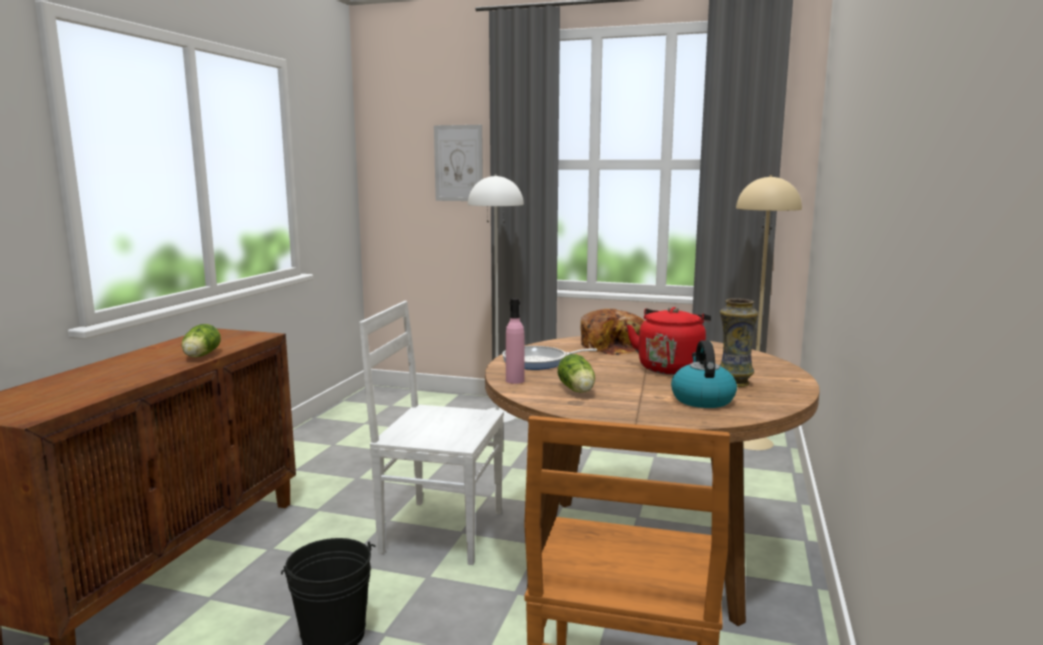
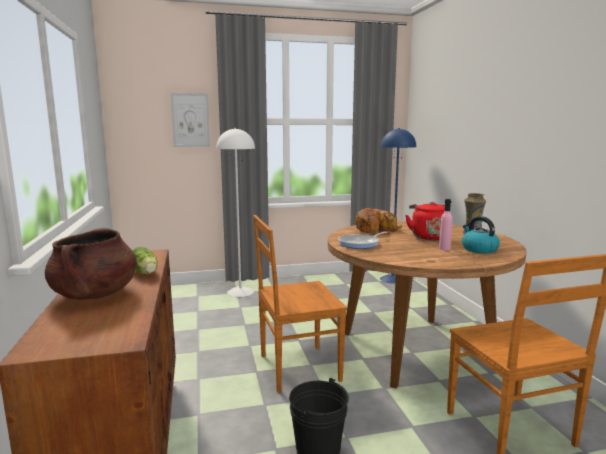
camera: 30 degrees left, 0 degrees up
white chair [359,301,504,565] -> brown chair [253,215,347,393]
pink bottle [506,298,525,384] -> pink bottle moved to [439,199,453,251]
lettuce [558,354,595,393] -> none
beige floor lamp [736,175,802,450] -> blue floor lamp [380,128,416,284]
none -> brown cooking pot [45,228,137,300]

